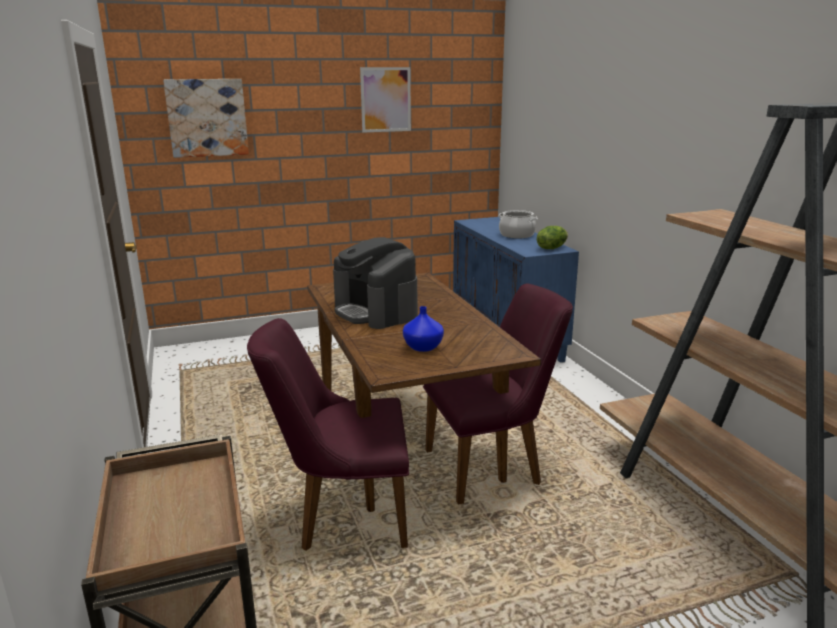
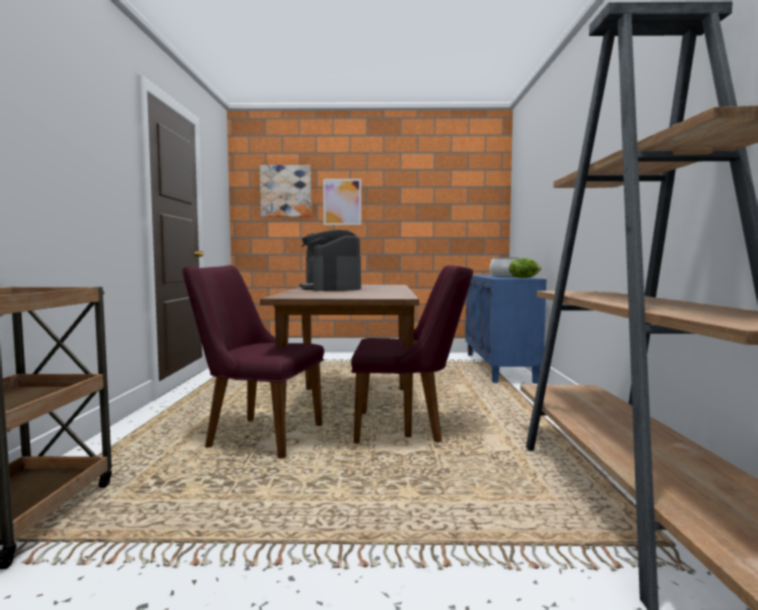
camera: 20 degrees right, 15 degrees down
picture [360,67,411,133] -> picture moved to [323,179,361,225]
blue vase [403,306,444,352] -> none

